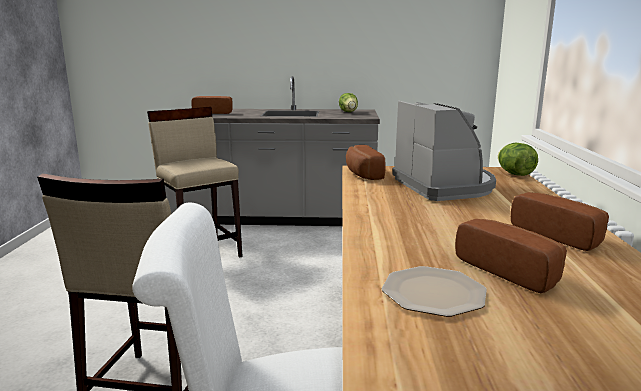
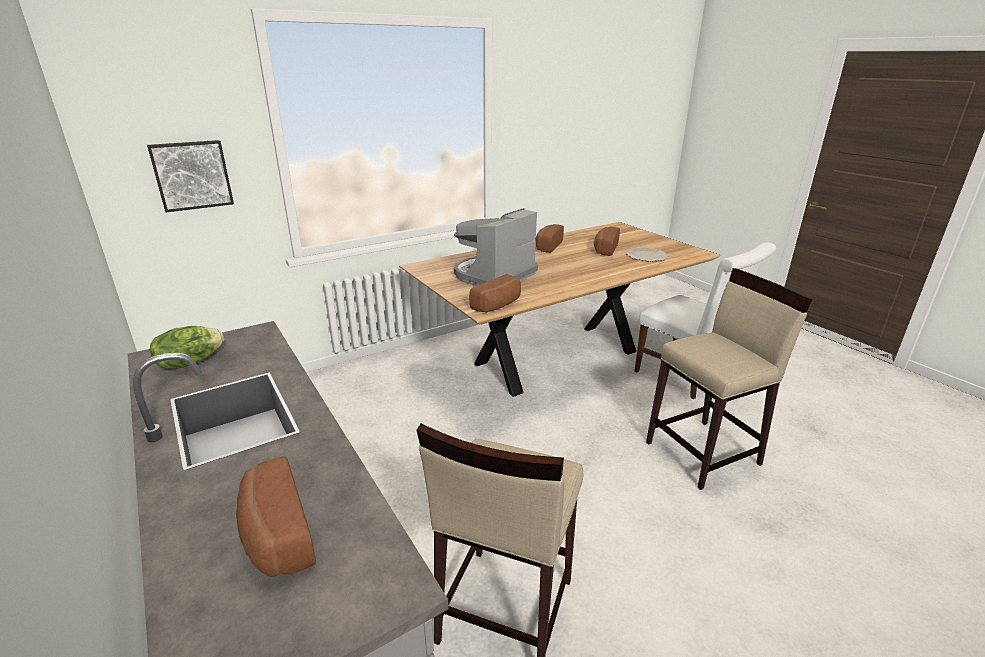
camera: 125 degrees left, 10 degrees up
lettuce [498,143,538,176] -> none
none -> picture [147,140,234,212]

